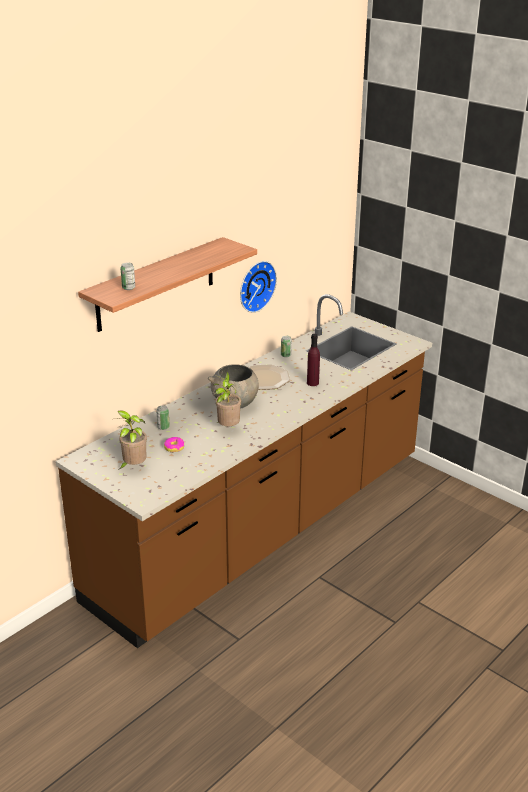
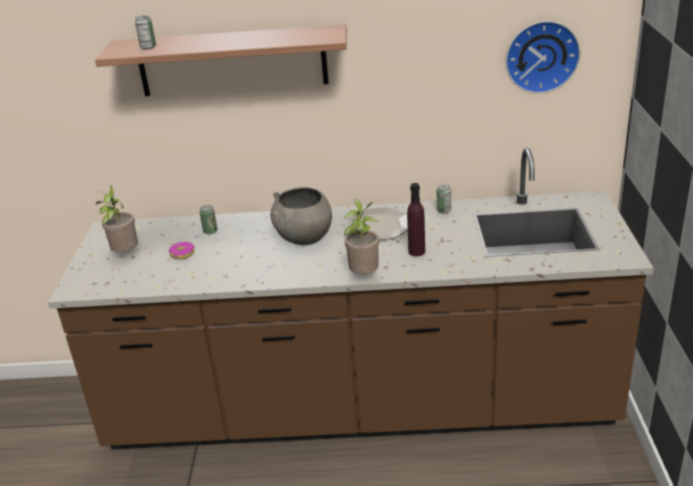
camera: 50 degrees right, 0 degrees up
potted plant [213,372,241,426] -> potted plant moved to [344,199,379,274]
wall clock [240,261,277,313] -> wall clock moved to [506,21,580,94]

